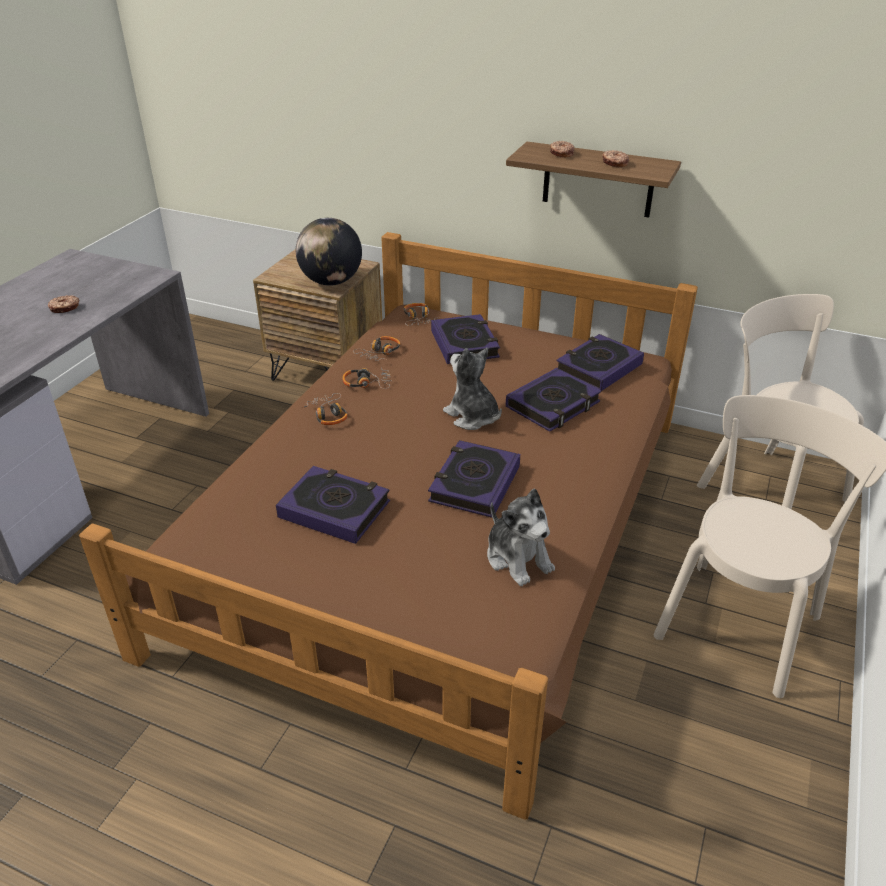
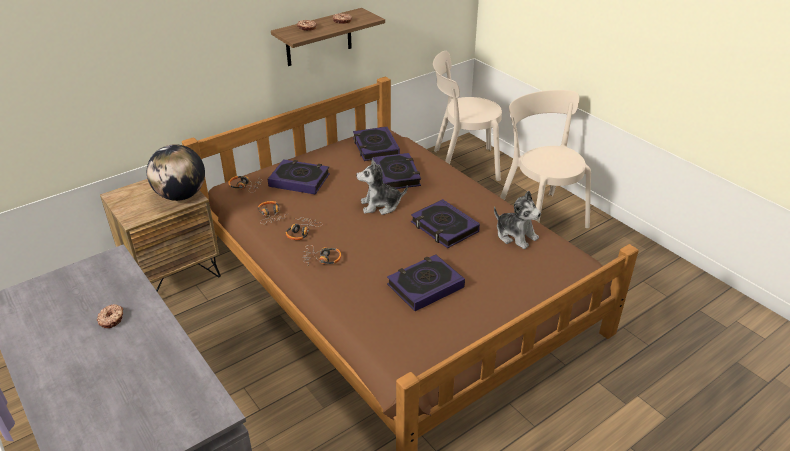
camera: 60 degrees left, 0 degrees up
plush toy [487,488,555,586] -> plush toy turned 45 degrees clockwise [494,191,541,249]

